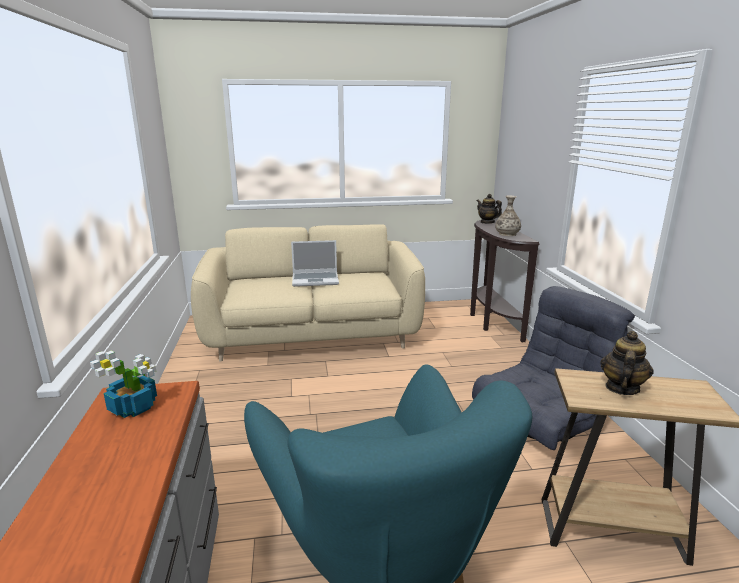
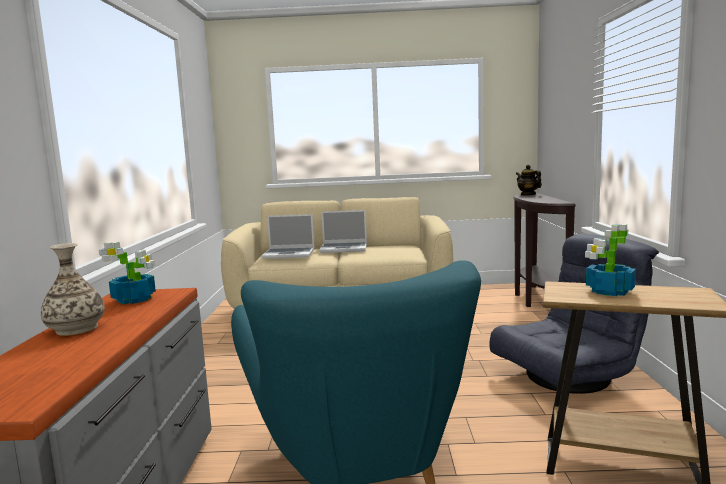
camera: 10 degrees right, 10 degrees down
vase [495,195,521,236] -> vase moved to [41,243,105,336]
teapot [600,331,654,395] -> potted plant [585,224,636,296]
none -> laptop [261,214,315,259]

